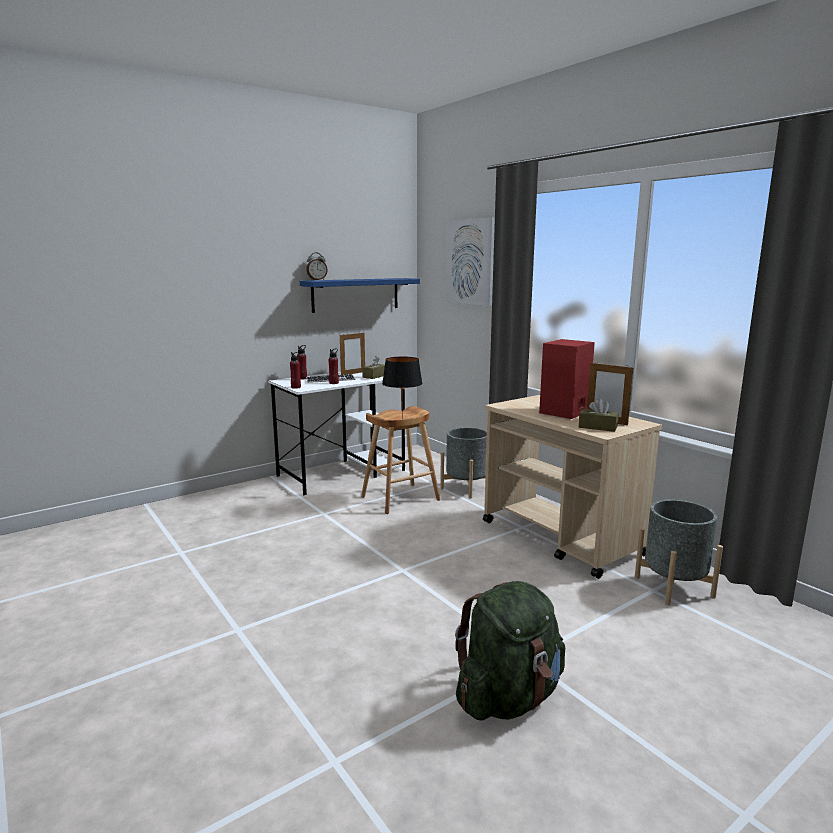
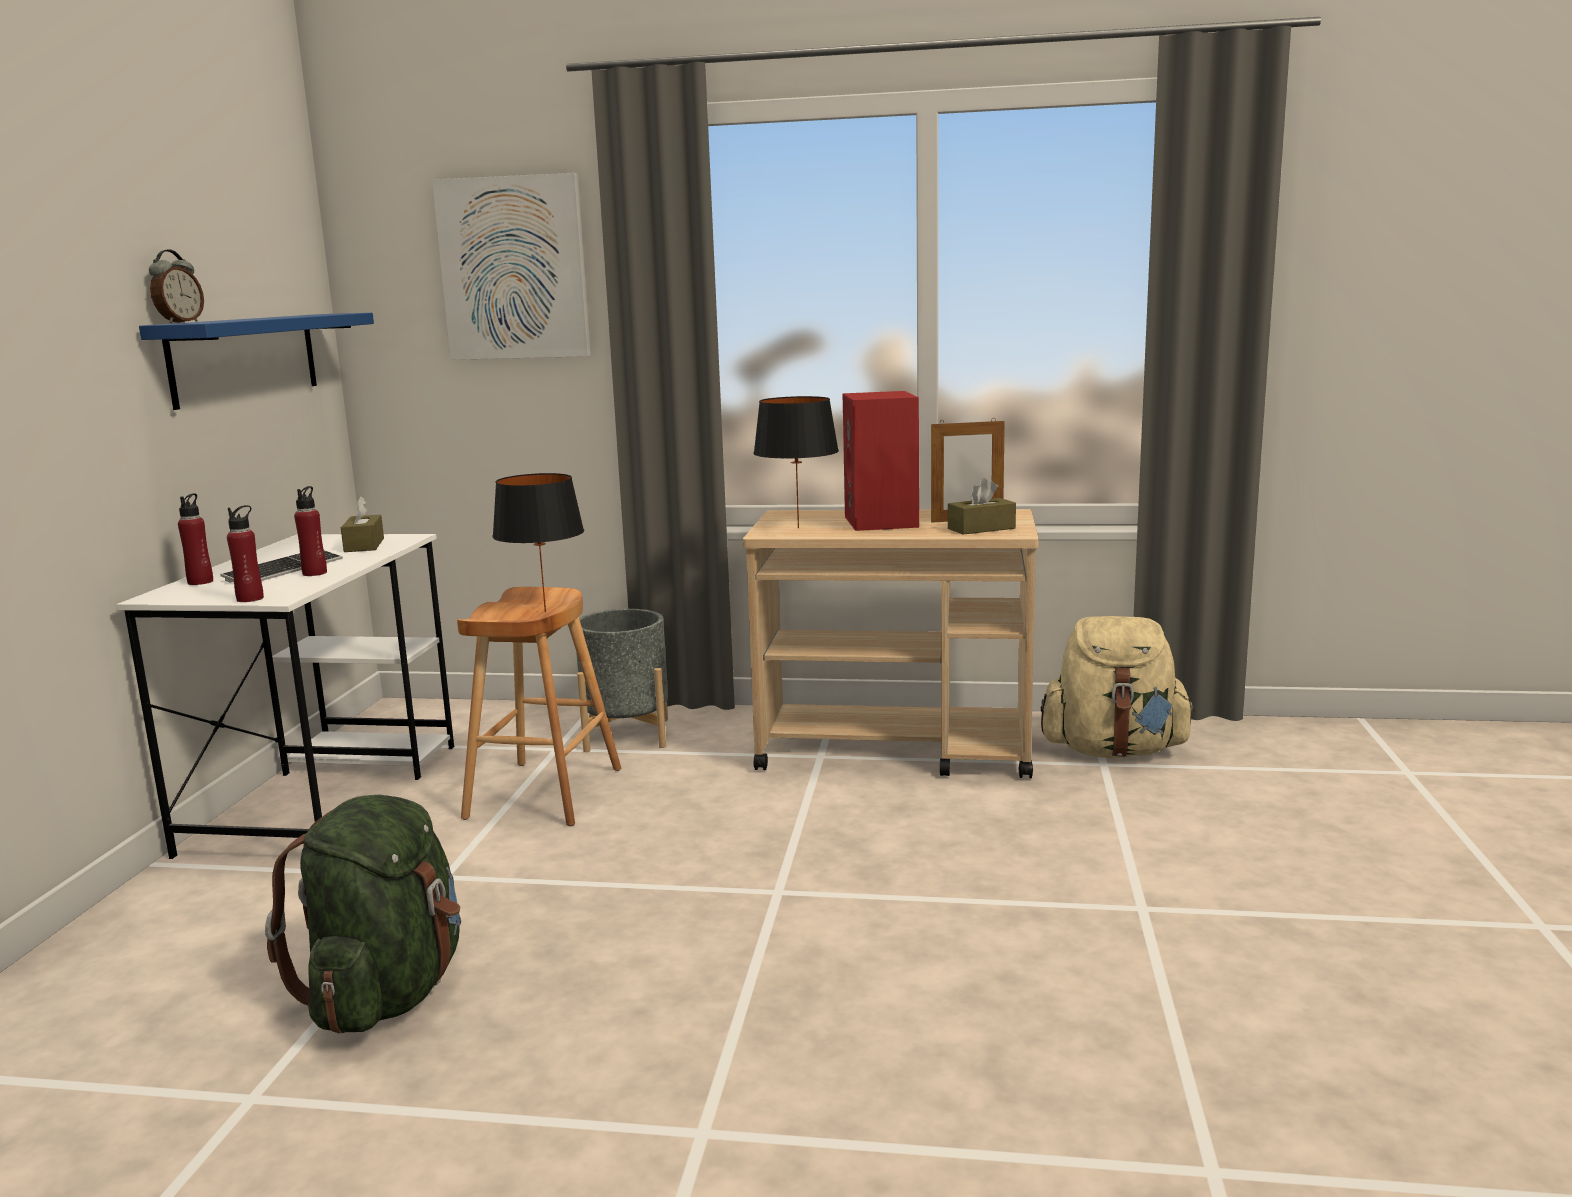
camera: 45 degrees left, 0 degrees up
picture frame [340,333,365,375] -> none
green backpack [455,581,565,721] -> green backpack moved to [265,795,461,1034]
grey planter [635,499,723,605] -> beige backpack [1041,616,1196,758]
none -> black table lamp [753,396,839,528]

